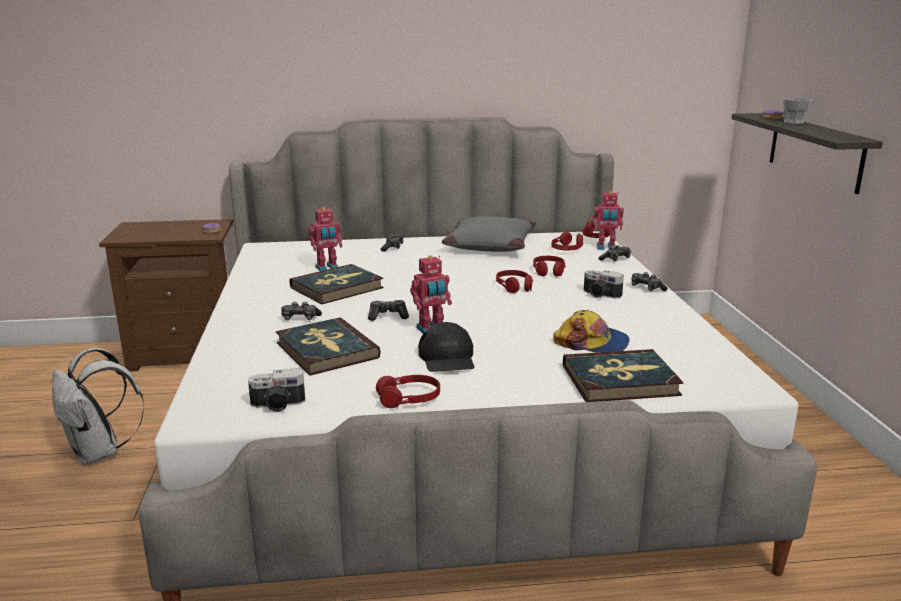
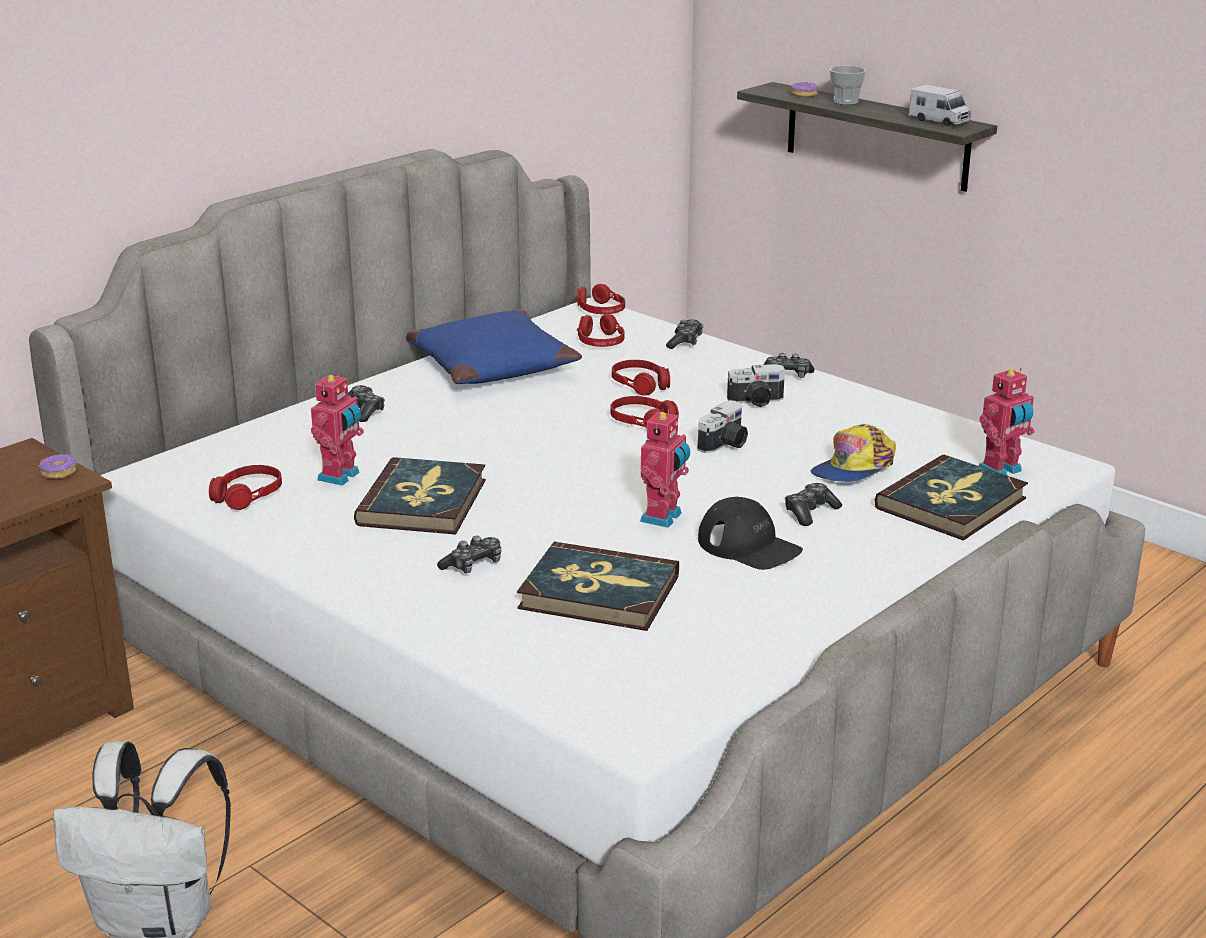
camera: 40 degrees left, 5 degrees up
camera [248,368,305,412] -> camera moved to [697,401,748,453]
game controller [368,300,409,321] -> game controller moved to [785,483,842,526]
red headphones [376,375,440,408] -> red headphones moved to [209,465,282,510]
grey pillow [442,216,536,252] -> blue pillow [406,310,582,384]
cap [553,310,630,353] -> cap turned 150 degrees clockwise [811,424,896,482]
toy robot [594,191,624,250] -> toy robot moved to [979,368,1034,475]
none -> toy truck [909,84,971,126]

